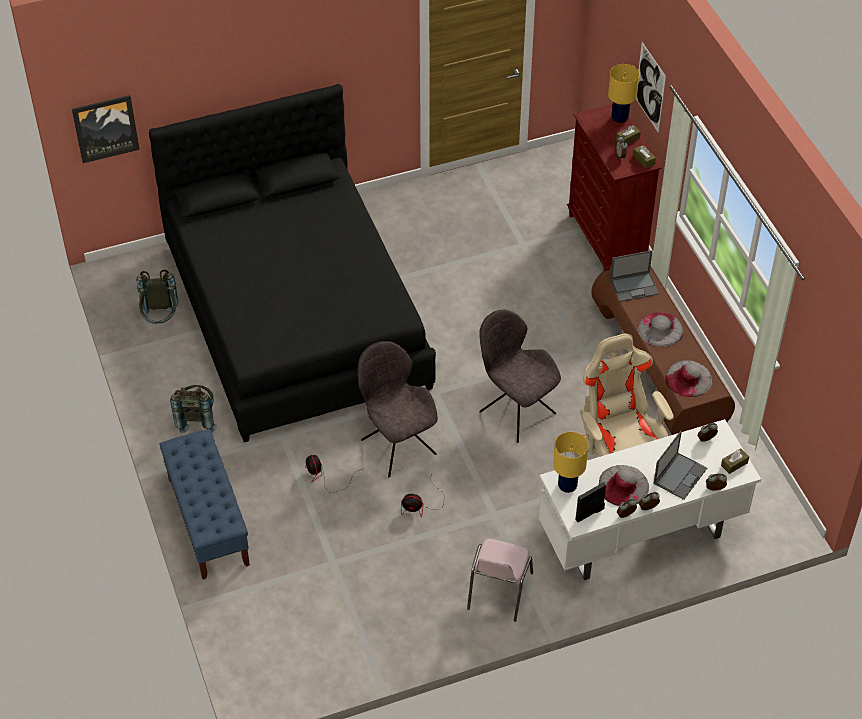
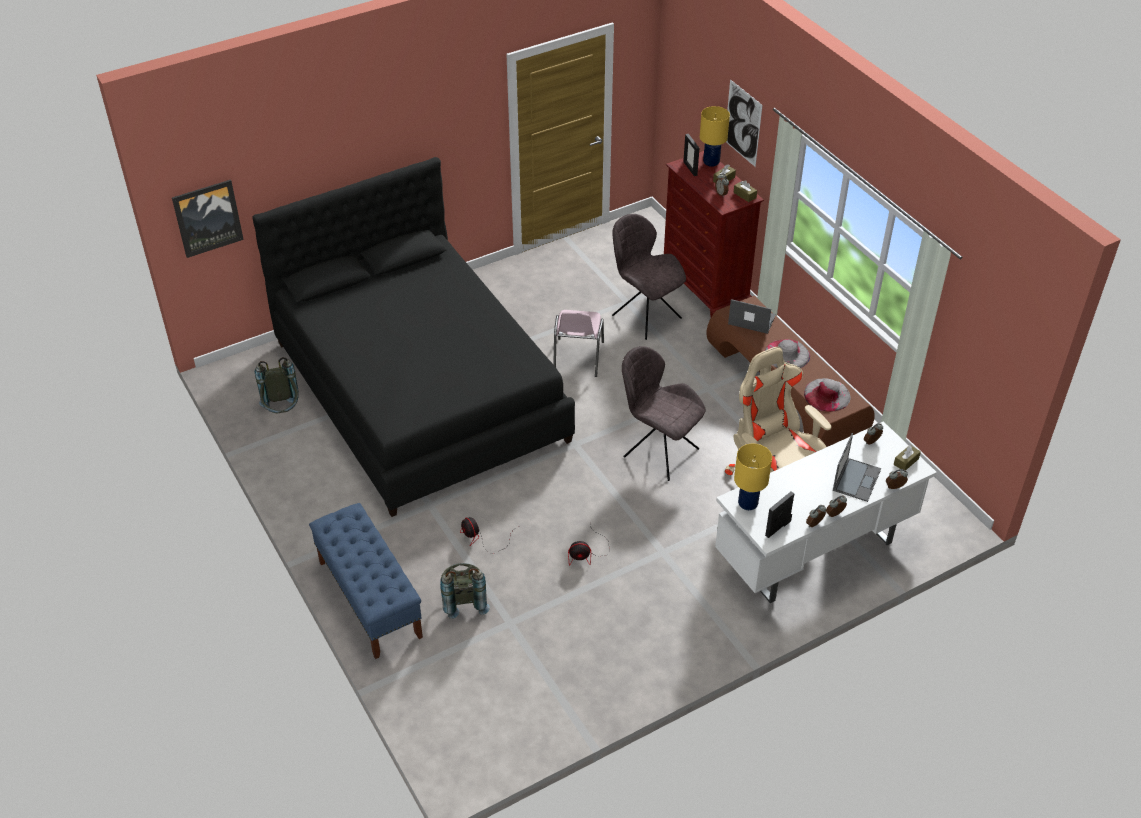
camera: 10 degrees left, 5 degrees down
grey backpack [170,385,217,433] -> grey backpack moved to [440,563,490,619]
grey chair [358,341,438,477] -> grey chair moved to [612,214,686,340]
pink chair [467,539,533,622] -> pink chair moved to [553,310,604,377]
grey hat [599,465,649,506] -> none
laptop [610,250,659,302] -> laptop turned 135 degrees counterclockwise [728,299,776,334]
none -> picture frame [683,134,699,176]

